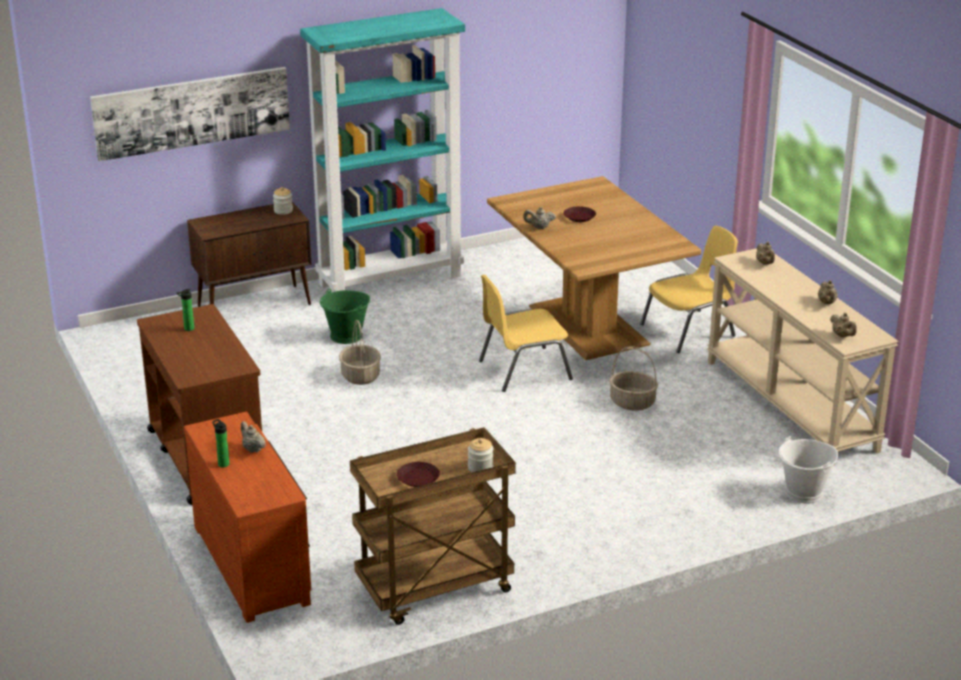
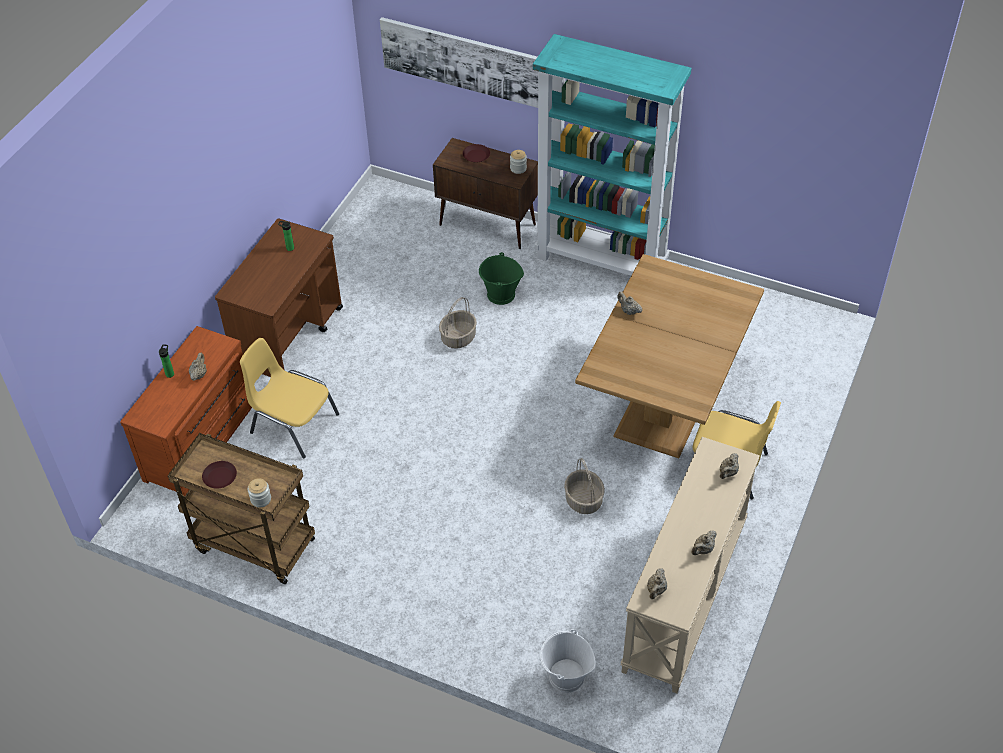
camera: 50 degrees right, 20 degrees up
yellow chair [479,274,573,392] -> yellow chair moved to [240,338,339,459]
brown plate [564,206,596,222] -> brown plate moved to [463,144,490,163]

